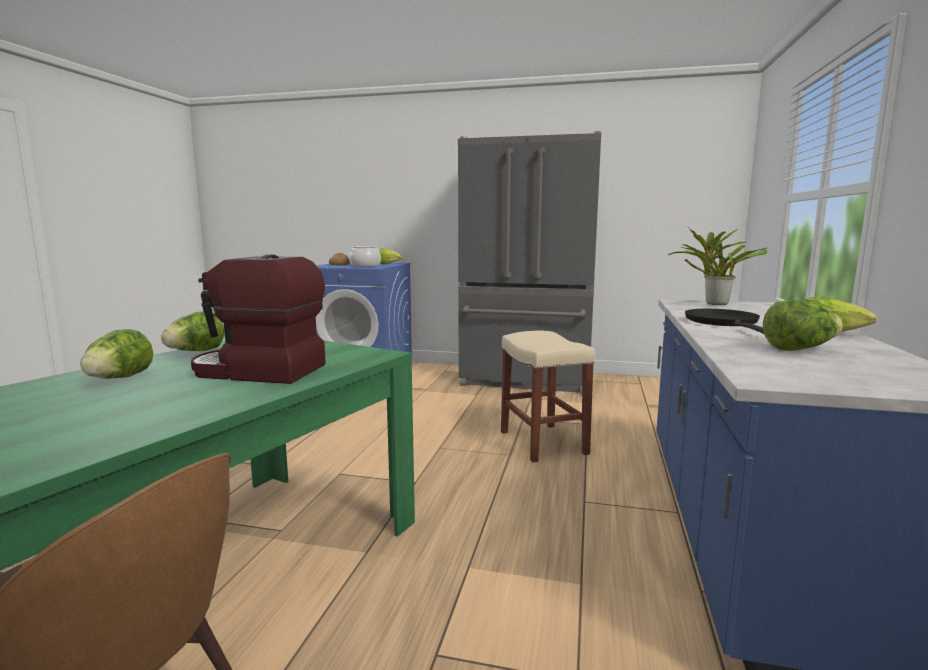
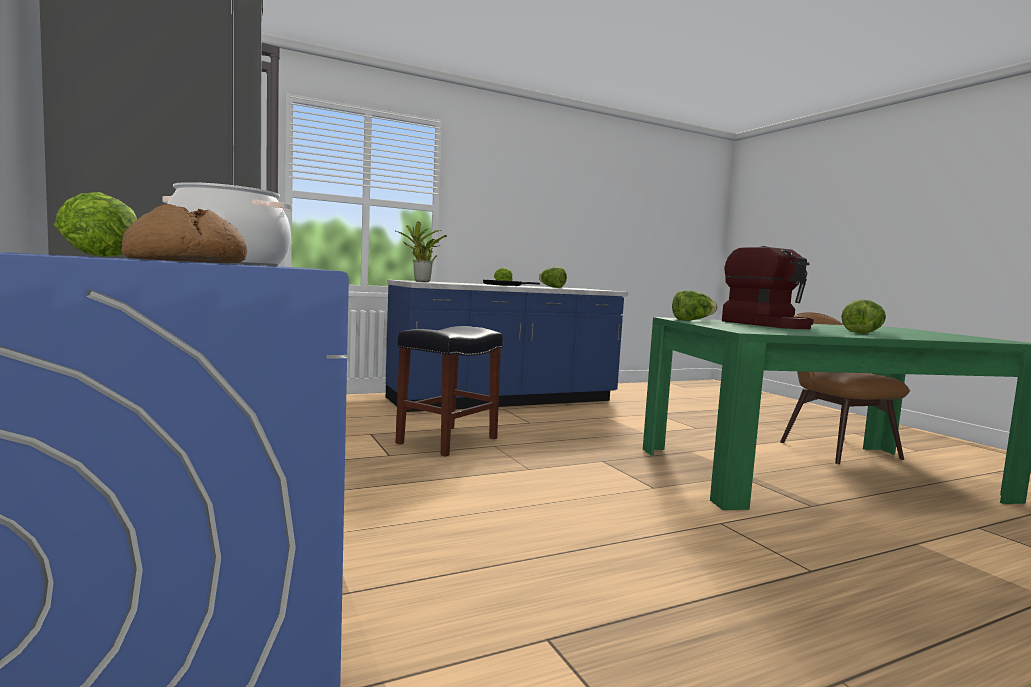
camera: 130 degrees left, 5 degrees down
lettuce [161,312,224,351] -> lettuce moved to [672,290,717,321]
beige stool [501,331,596,463] -> black stool [395,326,503,457]

